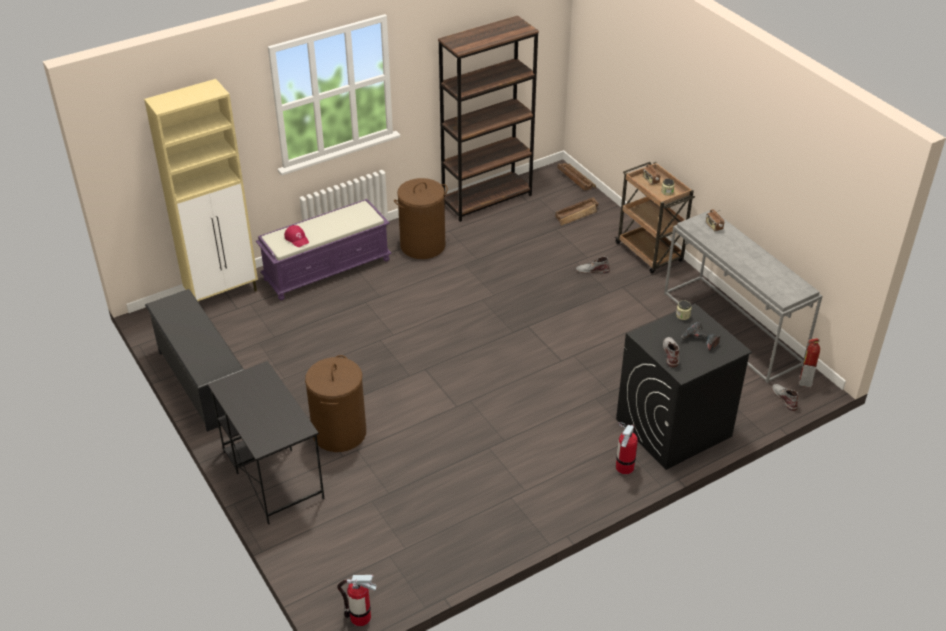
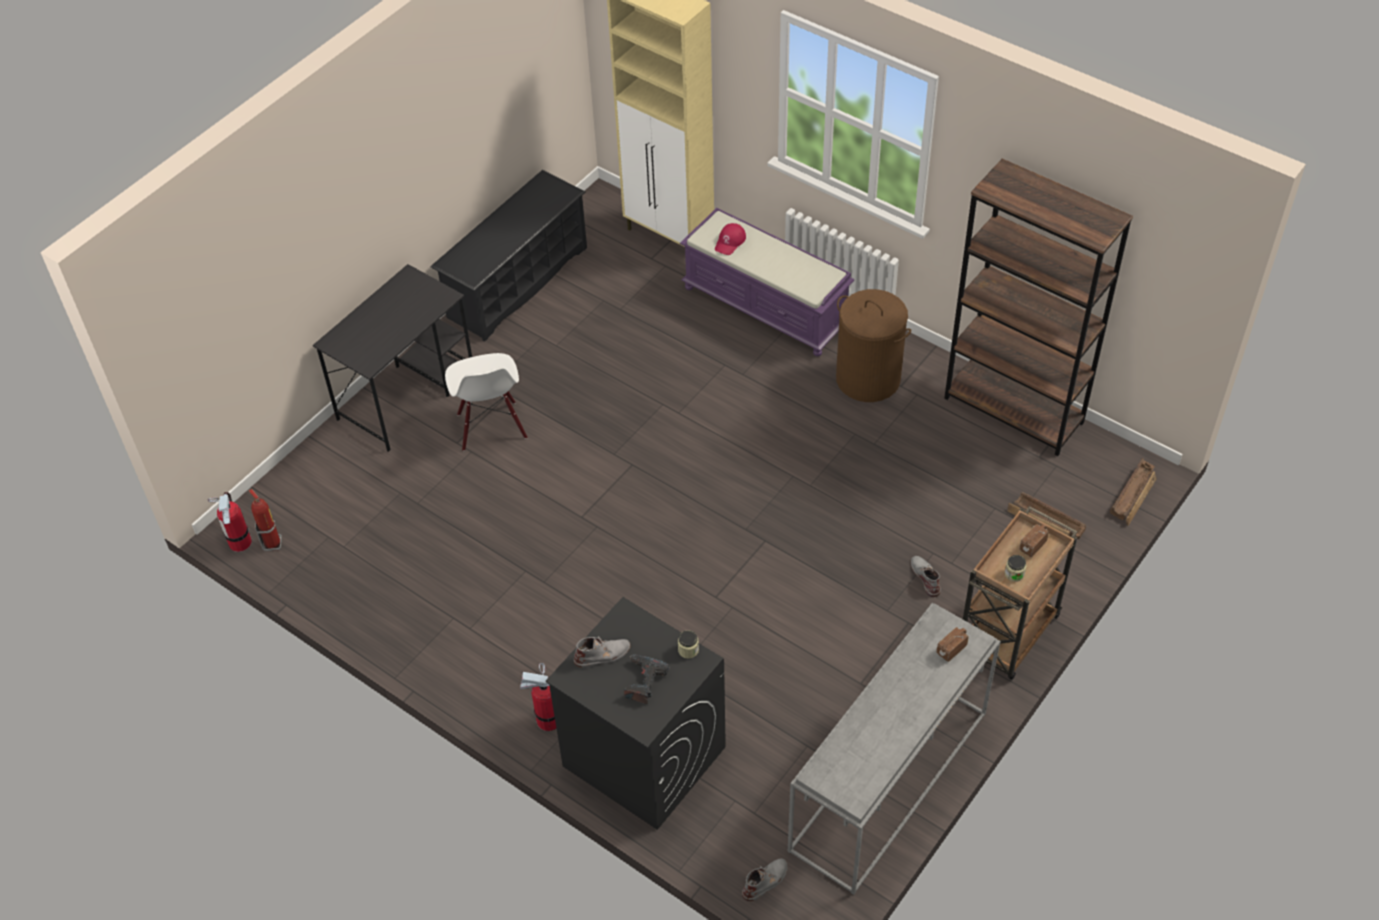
camera: 70 degrees right, 10 degrees up
brown laundry basket [305,355,366,452] -> white chair [445,353,527,451]
fire extinguisher [799,338,820,388] -> fire extinguisher moved to [249,489,282,551]

